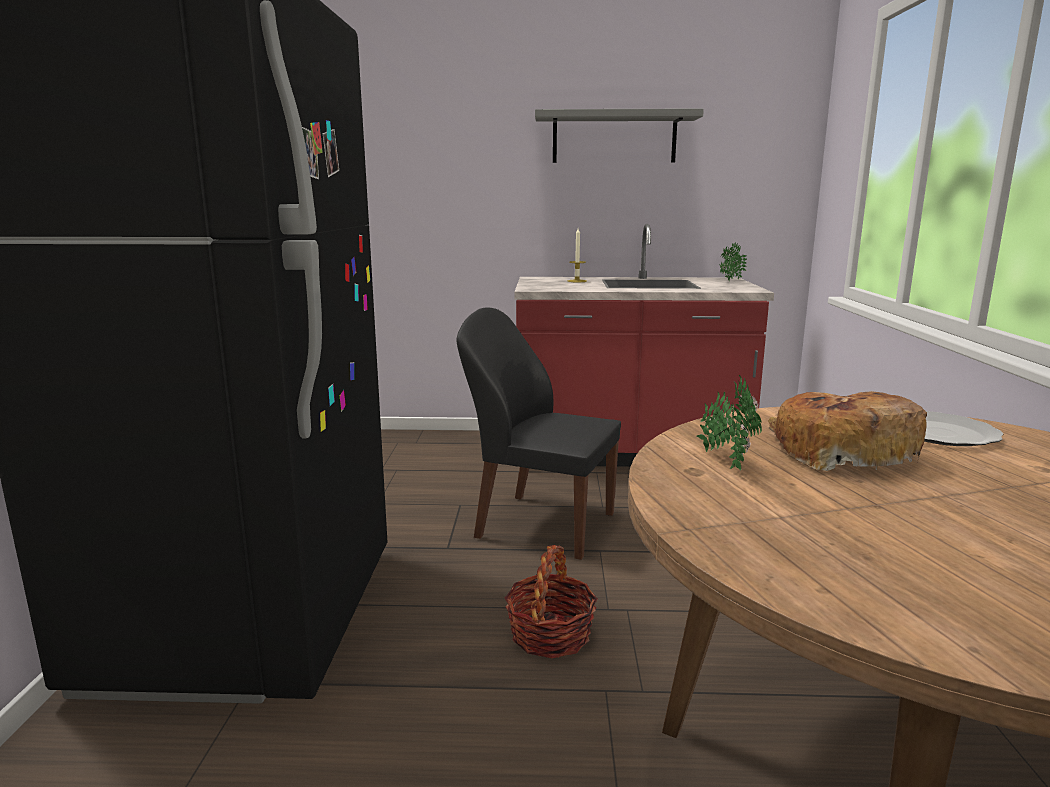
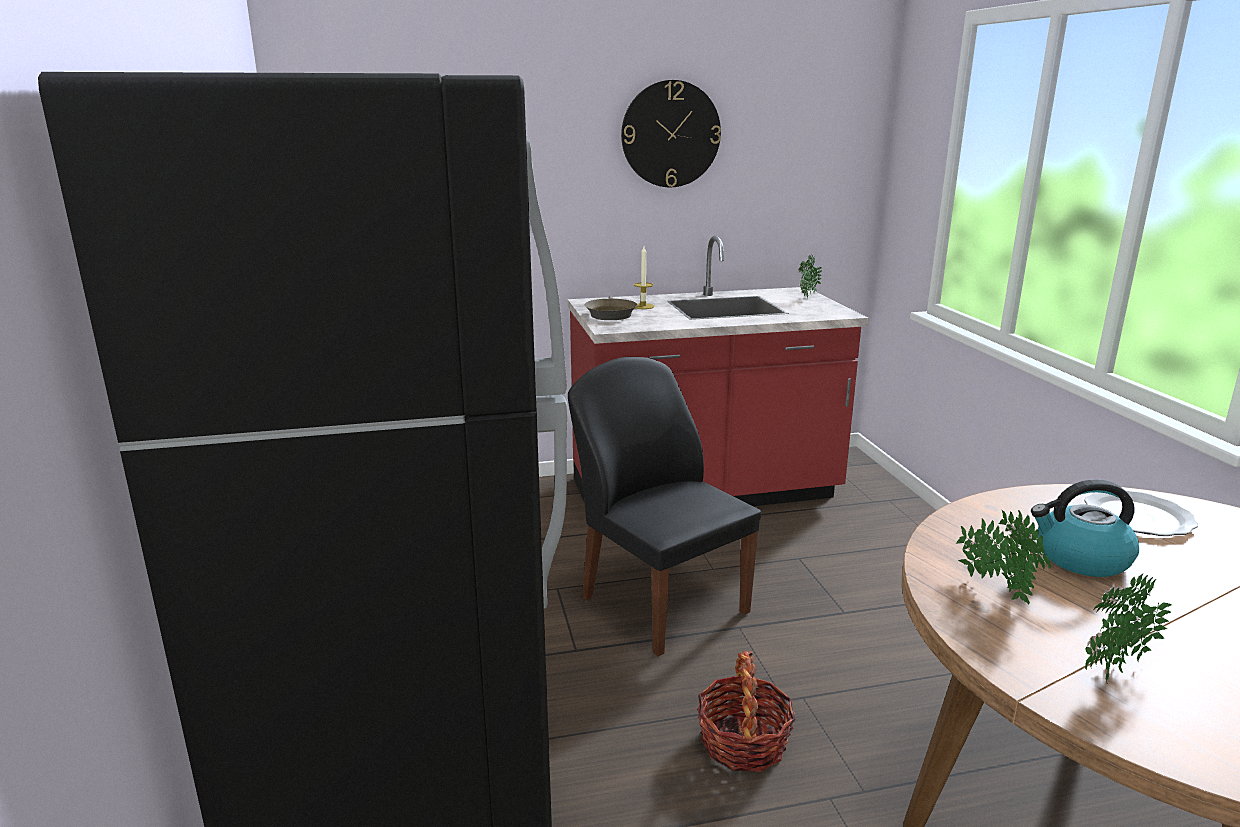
camera: 15 degrees left, 5 degrees up
black chair [457,307,621,560] -> black chair turned 45 degrees clockwise [568,357,761,657]
grey shelf [535,108,704,163] -> wall clock [621,80,721,187]
bread [768,391,927,471] -> kettle [1031,480,1139,577]
none -> brown frying pan [585,295,637,320]
none -> potted plant [1085,574,1171,684]

